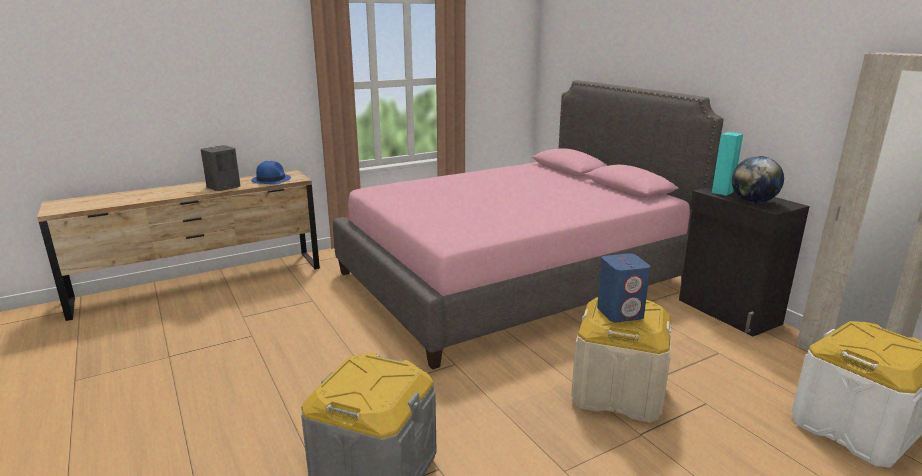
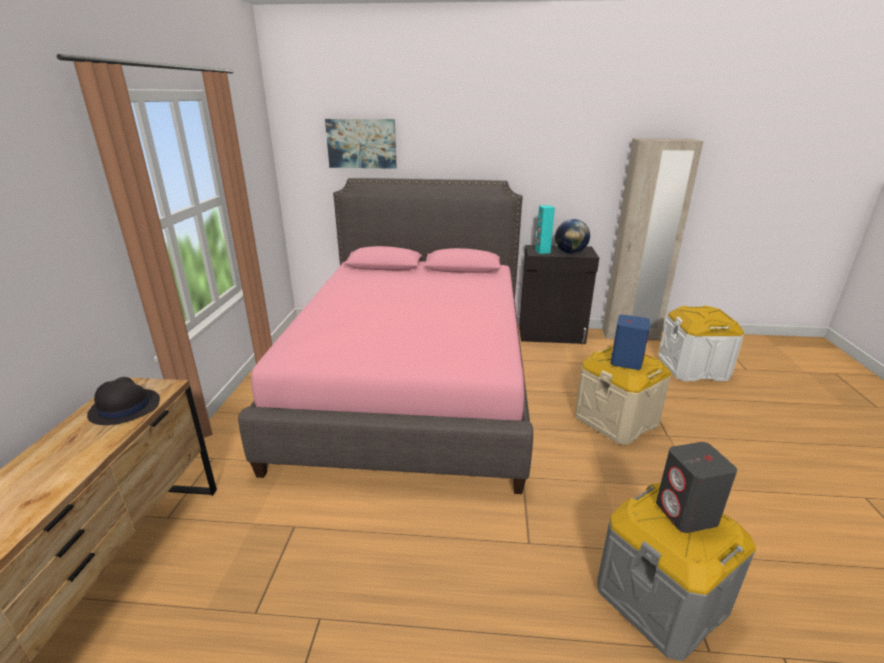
camera: 55 degrees left, 5 degrees up
grey speaker [201,145,240,191] -> grey speaker moved to [656,442,737,533]
blue hat [251,161,291,184] -> black hat [87,377,160,425]
none -> picture [325,119,397,169]

